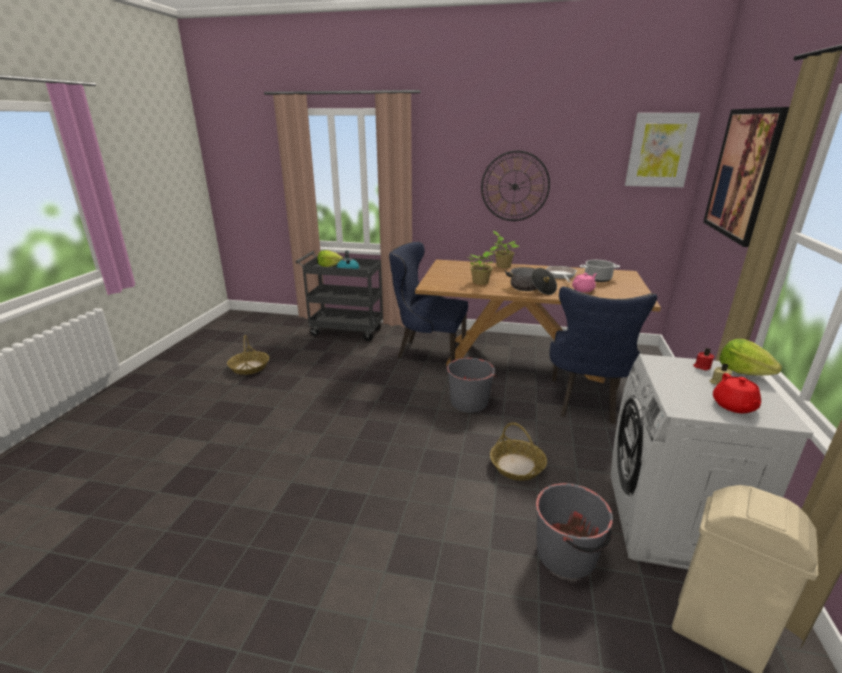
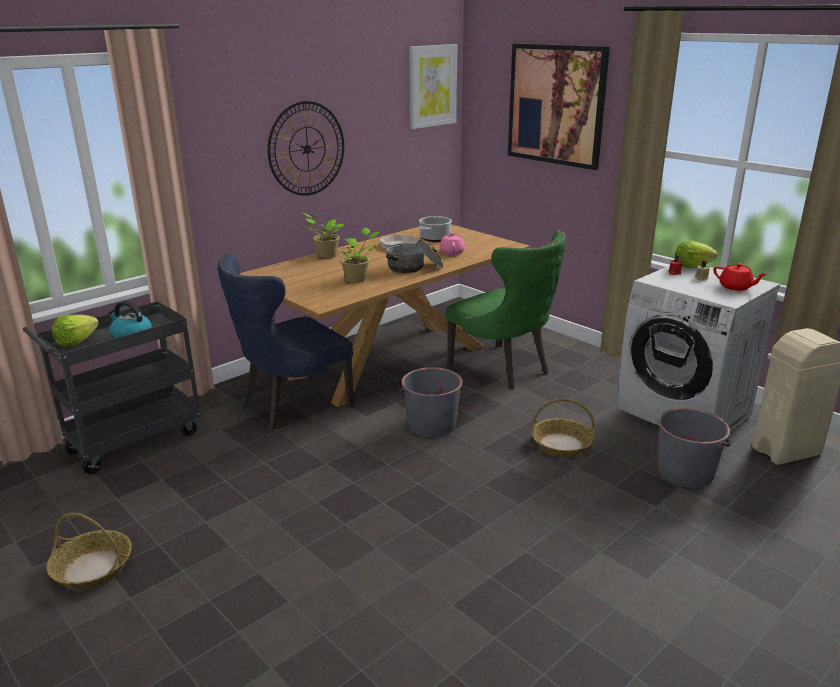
camera: 55 degrees left, 0 degrees up
blue chair [550,286,657,424] -> green chair [446,230,566,390]

